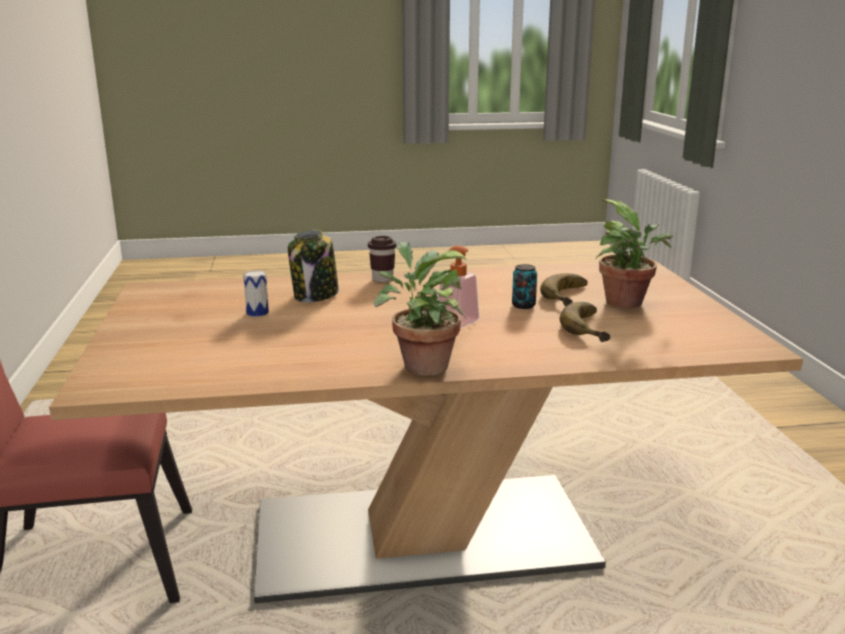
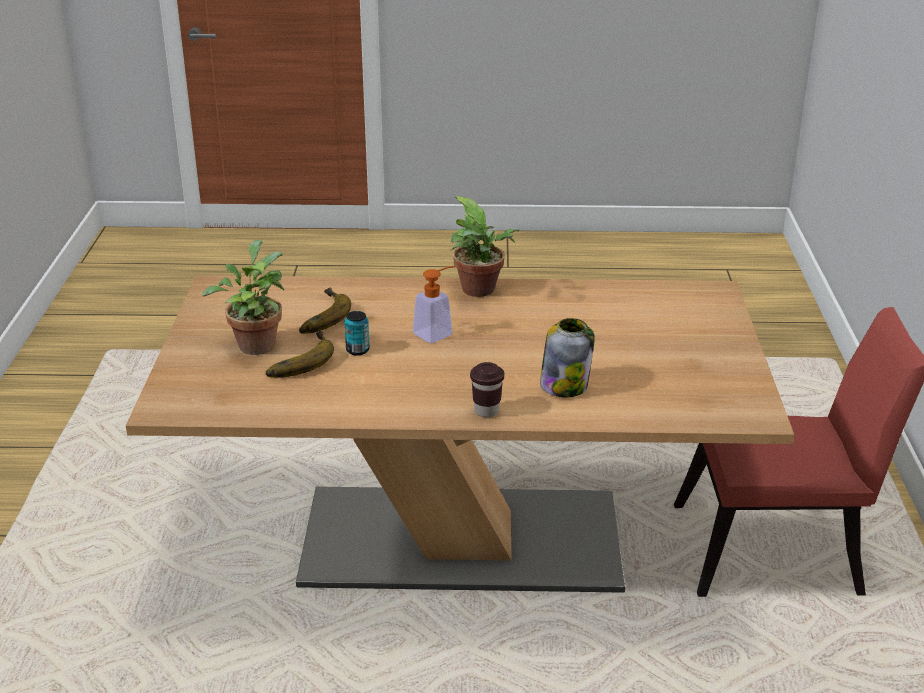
camera: 170 degrees left, 10 degrees up
can [243,271,269,317] -> none

